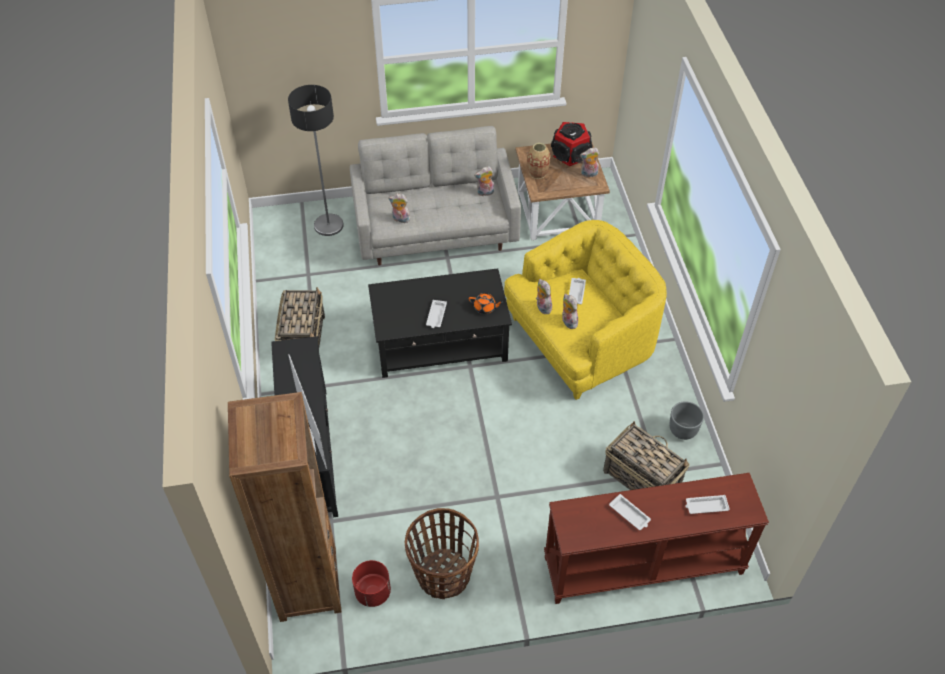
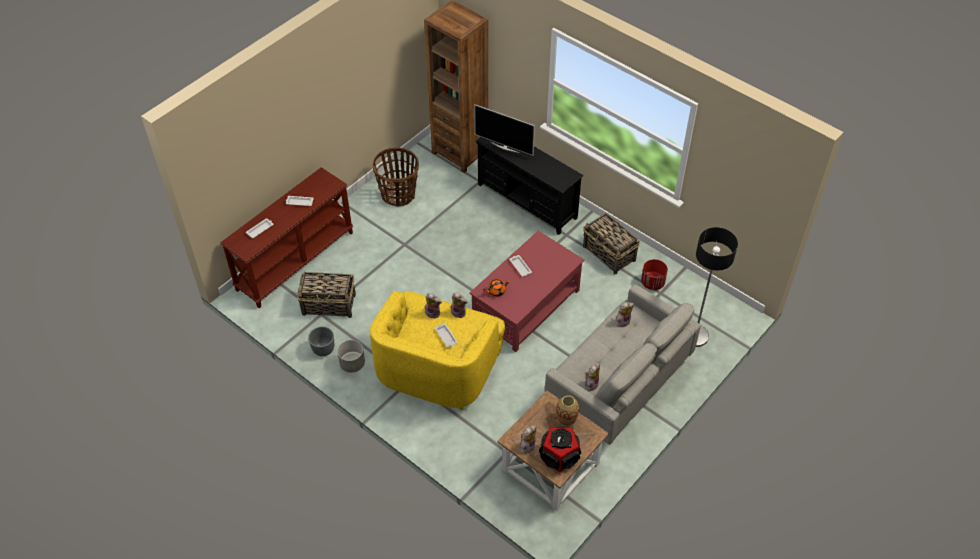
camera: 140 degrees right, 0 degrees up
red planter [352,560,391,607] -> red planter moved to [641,259,668,290]
black coffee table [368,268,512,378] -> red coffee table [470,231,584,352]
none -> grey planter [337,340,365,372]

